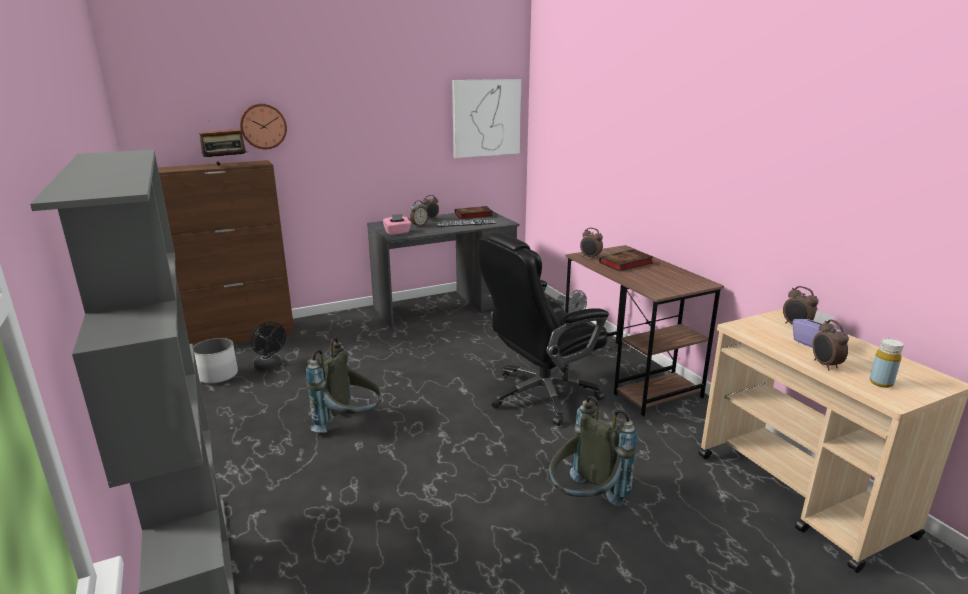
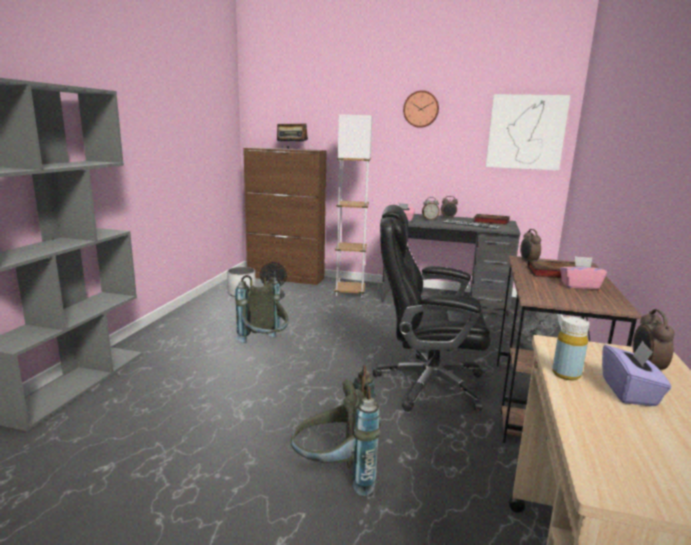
camera: 40 degrees right, 5 degrees down
wall clock [240,104,287,149] -> wall clock moved to [403,90,439,128]
alarm clock [812,320,849,370] -> none
yellow bottle [869,338,904,388] -> yellow bottle moved to [552,316,589,381]
none -> white floor lamp [334,114,372,298]
none -> pink tissue box [560,256,607,289]

